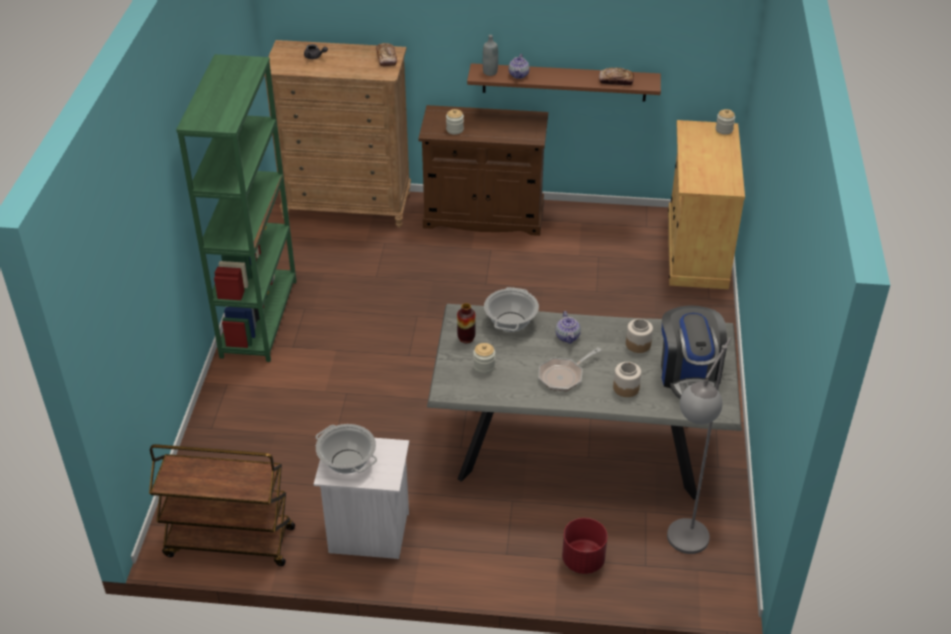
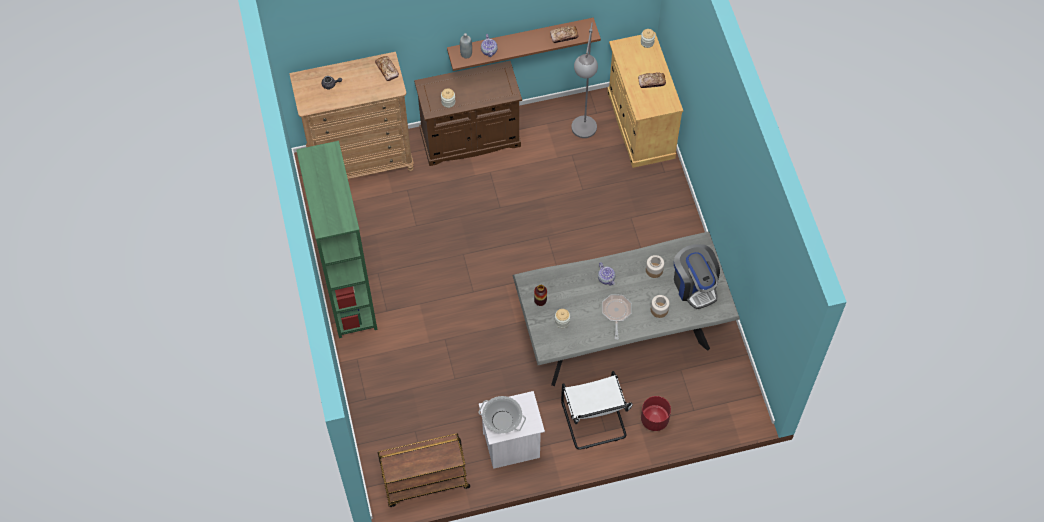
camera: 20 degrees left, 20 degrees up
cooking pot [484,287,539,332] -> none
frying pan [538,347,601,391] -> frying pan turned 150 degrees clockwise [602,295,632,340]
grey floor lamp [667,337,732,554] -> grey floor lamp moved to [571,23,598,138]
none -> white chair [561,371,633,450]
none -> bread [638,72,666,88]

